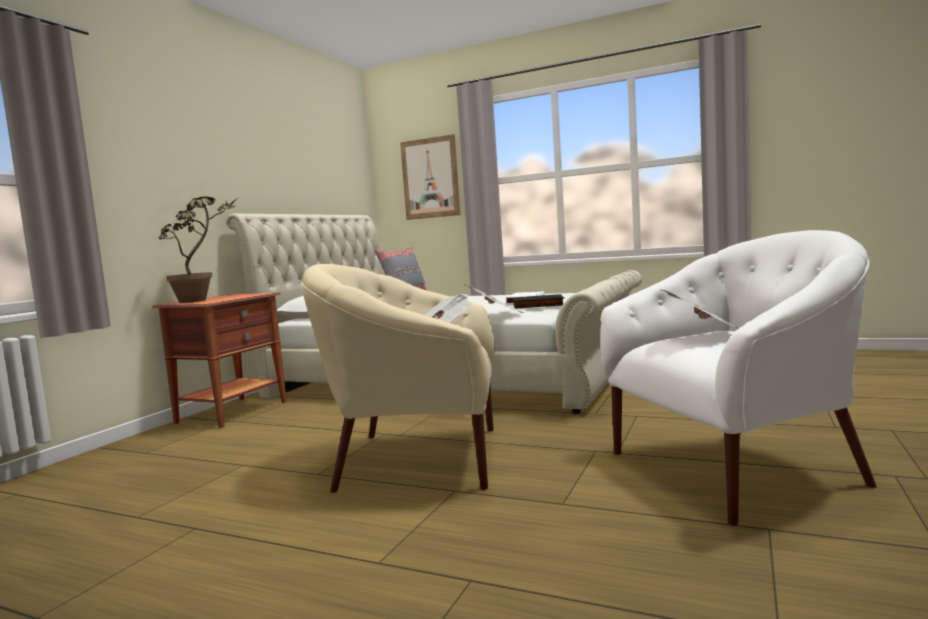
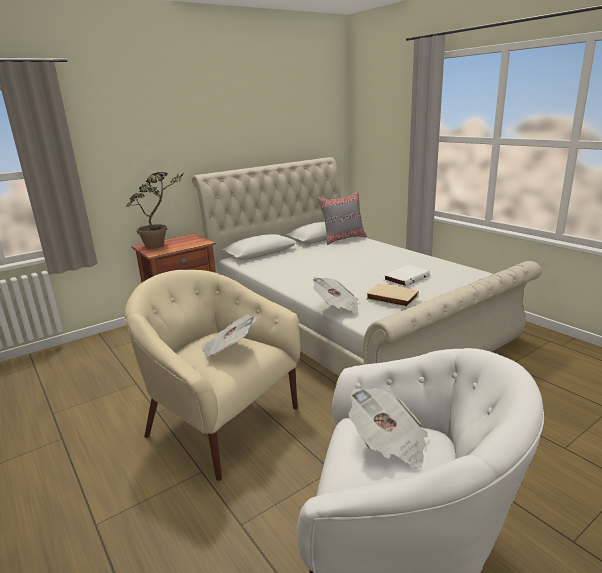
camera: 30 degrees right, 15 degrees up
picture [400,134,461,220] -> none
black book [513,294,564,309] -> beige book [366,283,419,307]

